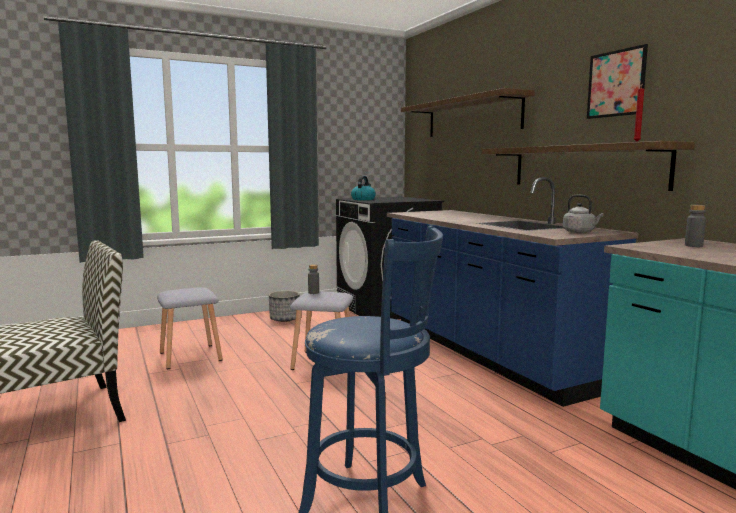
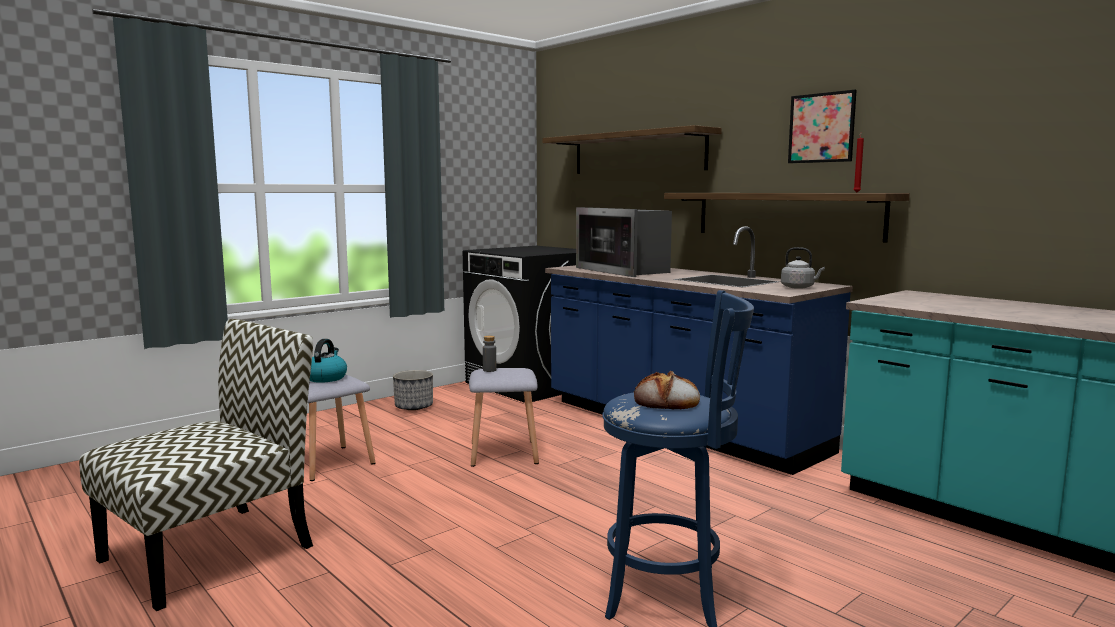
camera: 15 degrees left, 0 degrees up
kettle [351,176,376,200] -> kettle moved to [310,339,347,383]
grey bottle [685,205,706,247] -> none
none -> microwave [576,207,672,277]
none -> bread [634,371,700,409]

